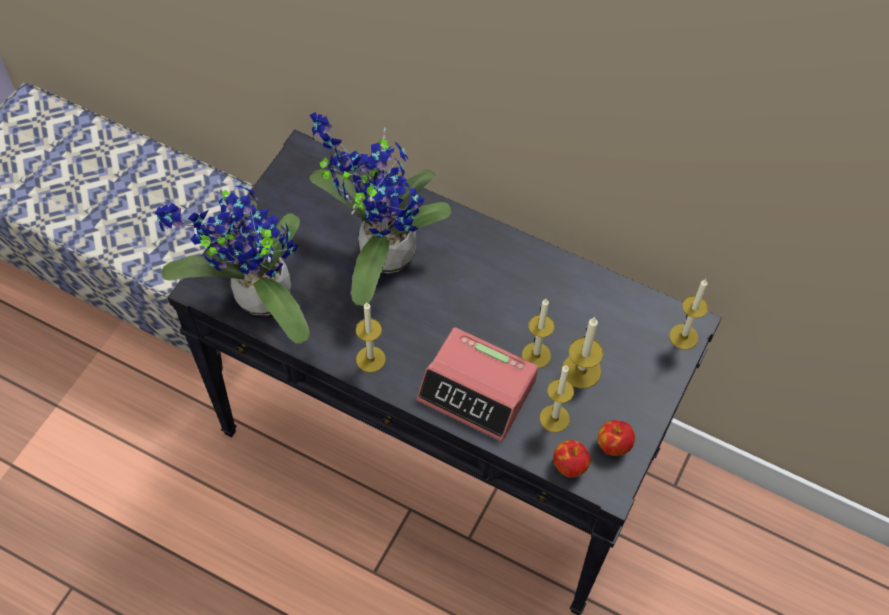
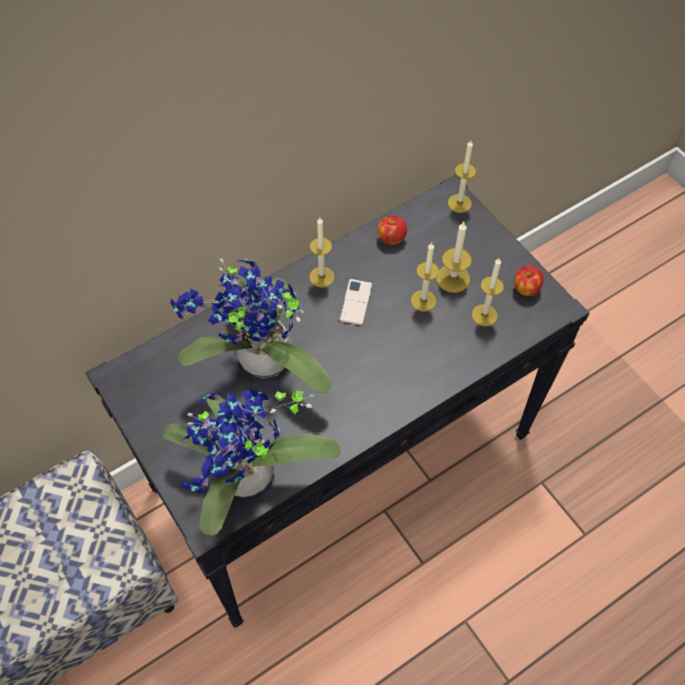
camera: 60 degrees left, 0 degrees up
candle [356,303,386,372] -> candle moved to [309,218,334,287]
alarm clock [417,327,538,441] -> none
apple [553,440,591,478] -> apple moved to [378,216,407,245]
none -> phone [339,279,372,326]

